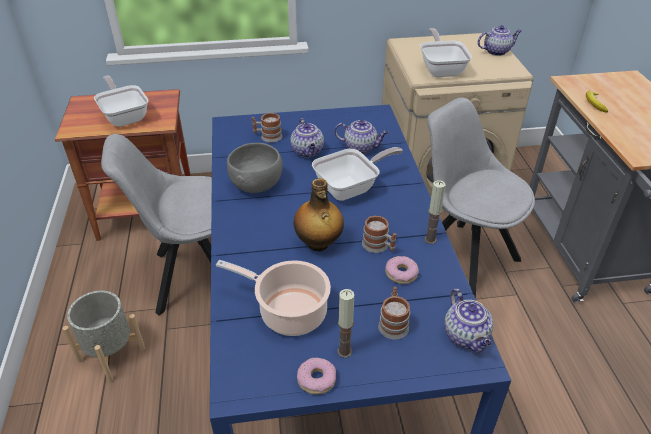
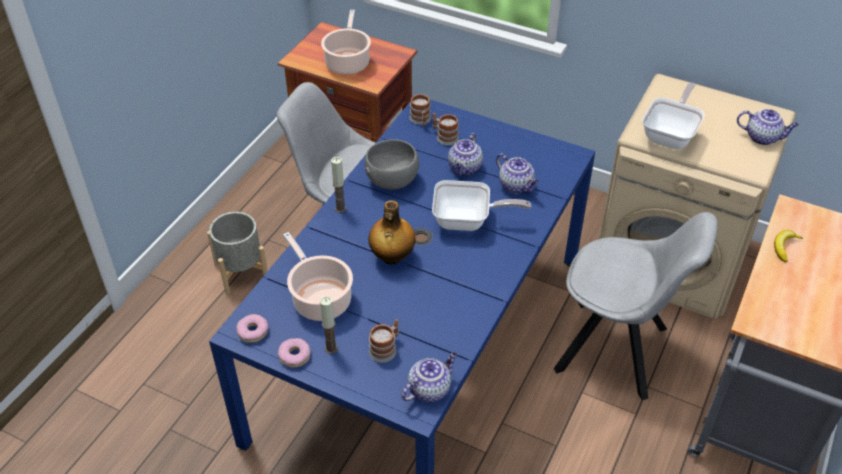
camera: 35 degrees right, 5 degrees up
frying pan [94,76,149,127] -> cooking pot [321,10,371,75]
mug [362,216,396,253] -> mug moved to [409,94,431,126]
donut [385,256,419,284] -> donut moved to [236,314,268,343]
candle [424,180,446,244] -> candle moved to [331,157,346,213]
grey chair [427,97,535,299] -> grey chair turned 120 degrees clockwise [554,212,718,400]
teapot [444,289,493,353] -> teapot turned 150 degrees counterclockwise [401,352,457,402]

